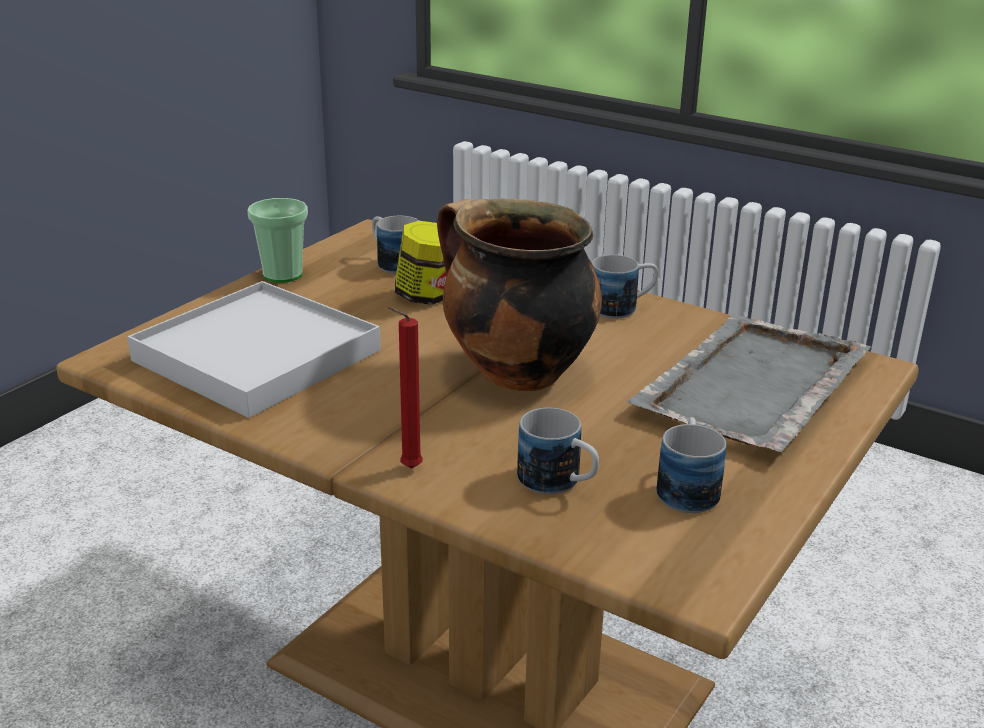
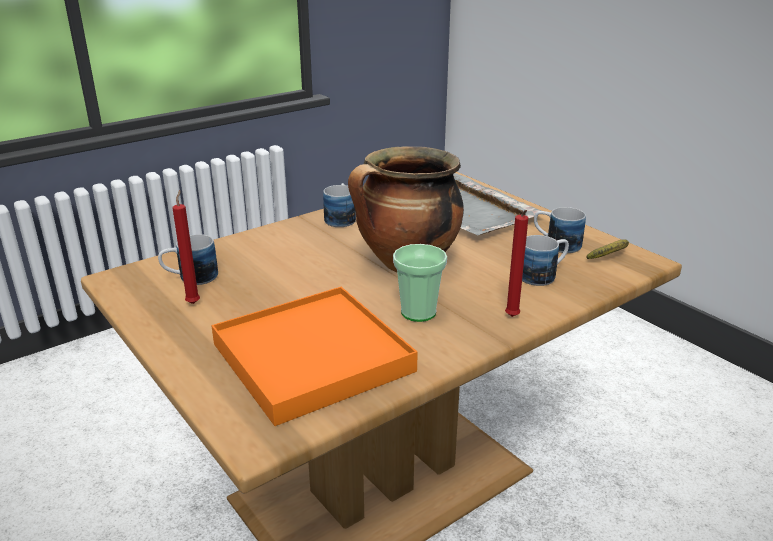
camera: 70 degrees left, 0 degrees up
white tray [127,281,381,418] -> orange tray [211,287,418,426]
cup [247,198,308,283] -> cup moved to [393,244,447,322]
jar [395,221,446,305] -> none
none -> red candle [172,190,200,304]
none -> banana [586,239,629,259]

